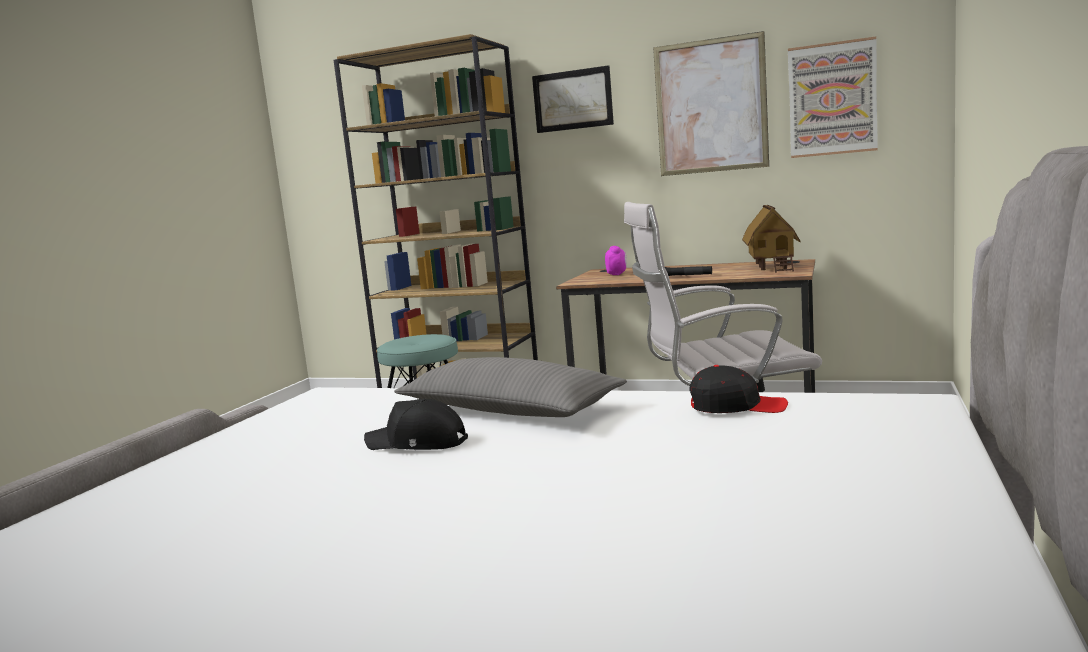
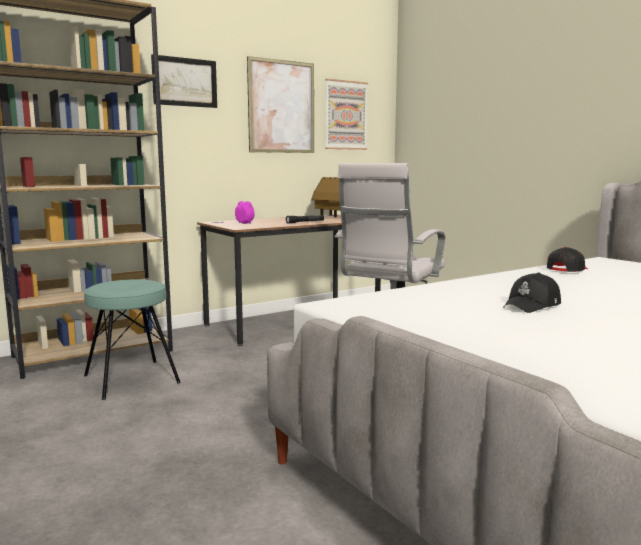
camera: 55 degrees left, 0 degrees up
grey pillow [394,357,627,417] -> none

